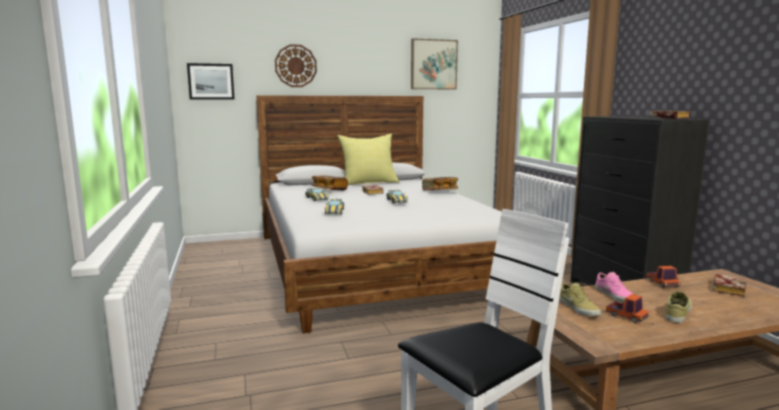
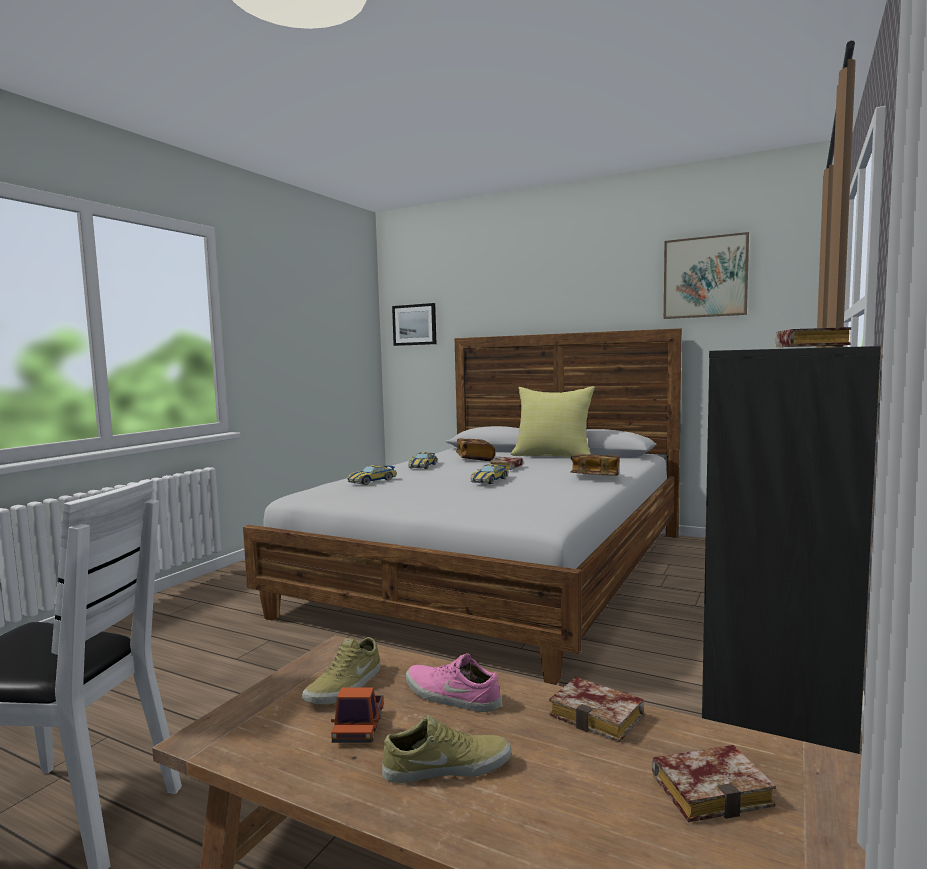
camera: 45 degrees right, 5 degrees down
wall clock [275,44,317,87] -> none
pink shoe [595,272,633,302] -> pink shoe turned 90 degrees clockwise [406,653,501,712]
toy truck [646,266,681,288] -> book [549,677,644,742]

